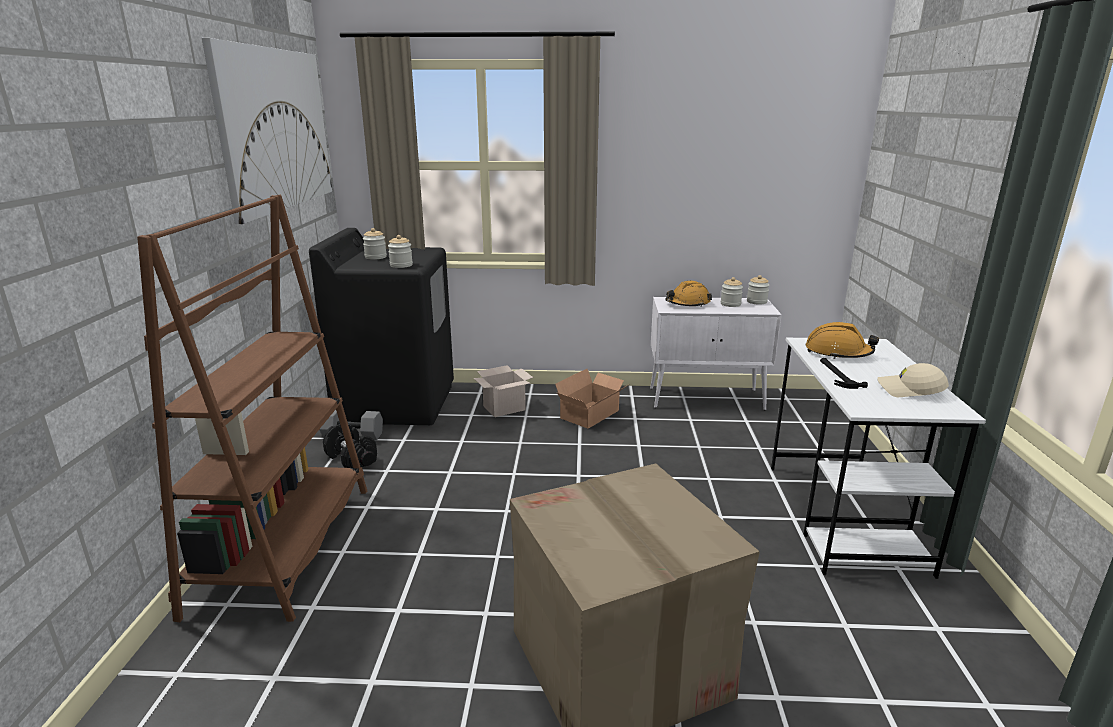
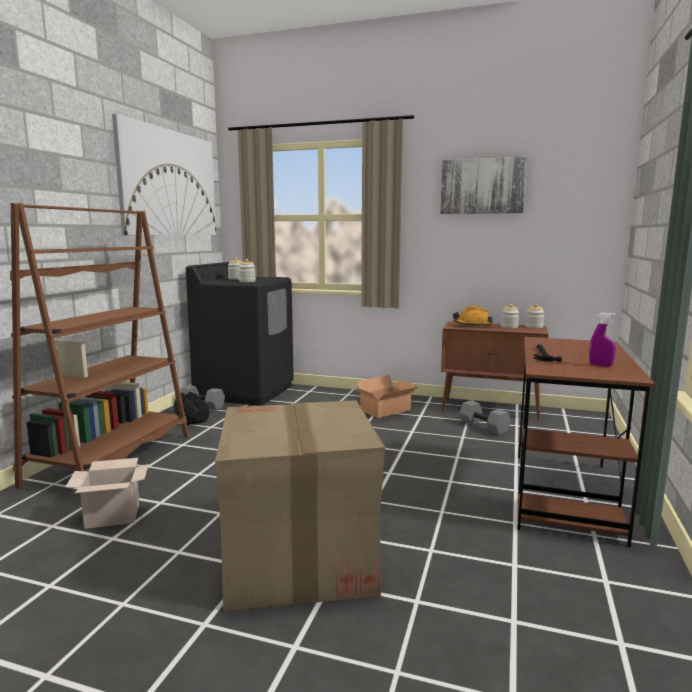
camera: 15 degrees right, 10 degrees down
cardboard box [474,365,533,417] -> cardboard box moved to [66,458,149,529]
white cabinet [650,297,782,410] -> brown cabinet [441,321,549,421]
white desk [771,338,986,579] -> brown desk [518,337,655,547]
orange hard hat [806,322,879,359] -> none
beige cap [877,363,949,397] -> purple spray bottle [589,313,616,367]
none -> picture [440,157,527,214]
none -> grey dumbbell [459,401,511,435]

